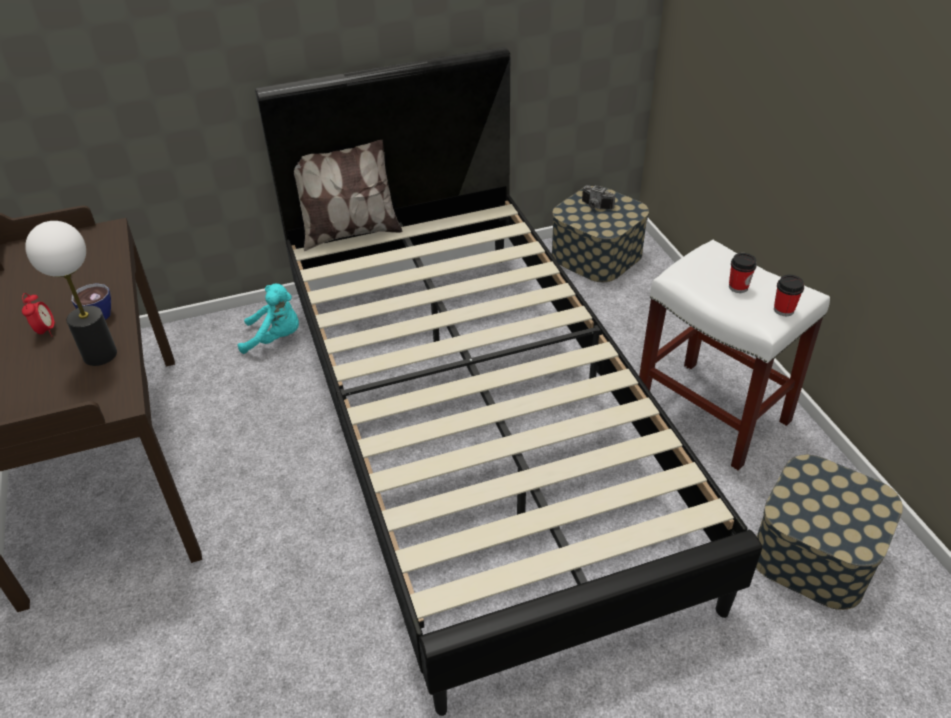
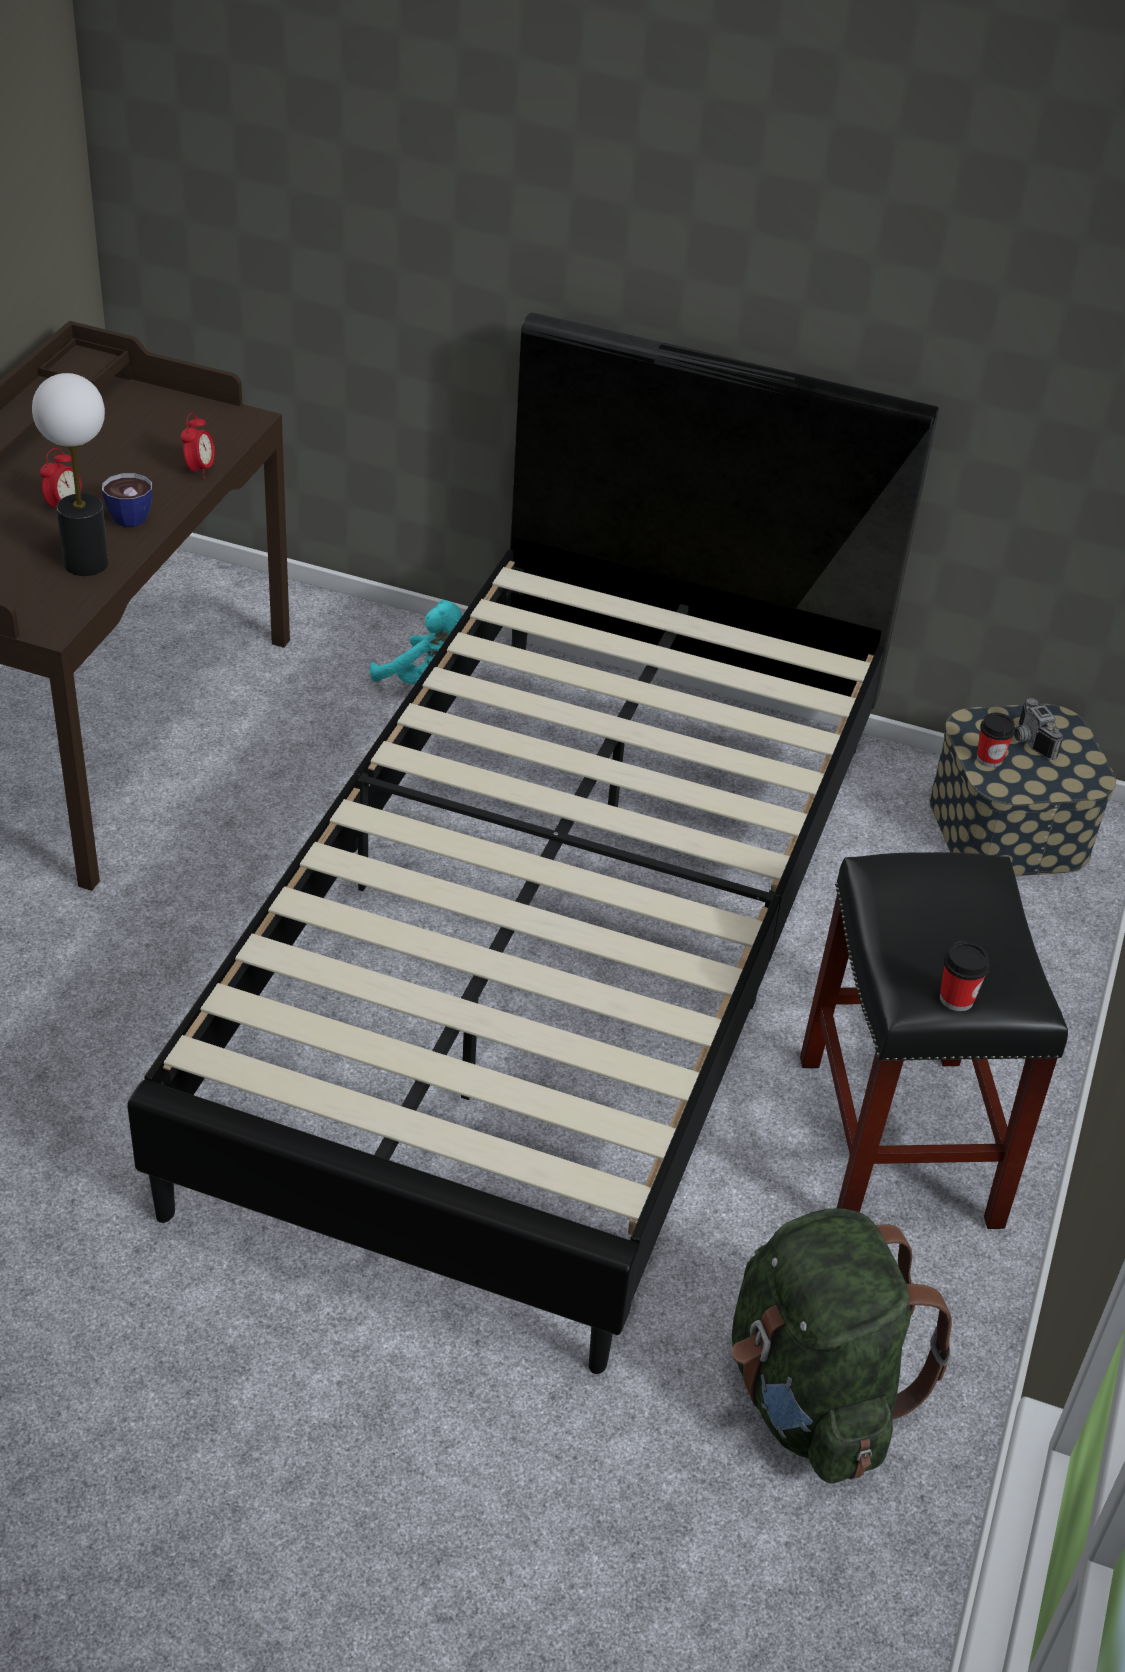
camera: 35 degrees right, 0 degrees up
pillow [294,140,403,251] -> none
white stool [639,240,830,471] -> black stool [800,852,1068,1229]
cup [729,253,757,293] -> cup moved to [977,712,1015,768]
storage box [756,455,903,610] -> green backpack [732,1208,955,1484]
none -> alarm clock [181,413,215,478]

